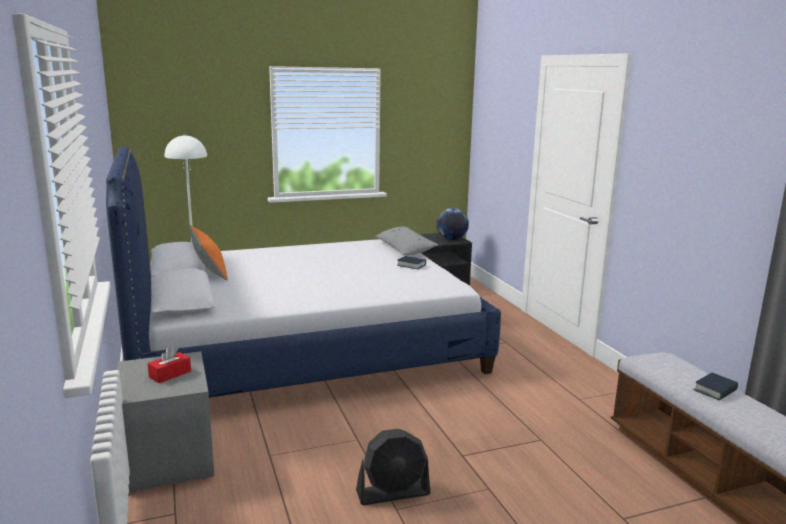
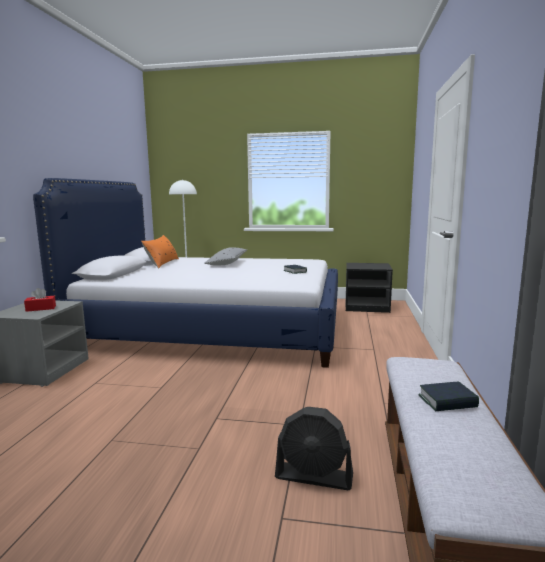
camera: 30 degrees right, 5 degrees down
black fan [356,429,430,505] -> black fan moved to [275,407,353,490]
grey pillow [375,226,438,256] -> grey pillow moved to [204,247,247,266]
globe [436,208,469,240] -> none

